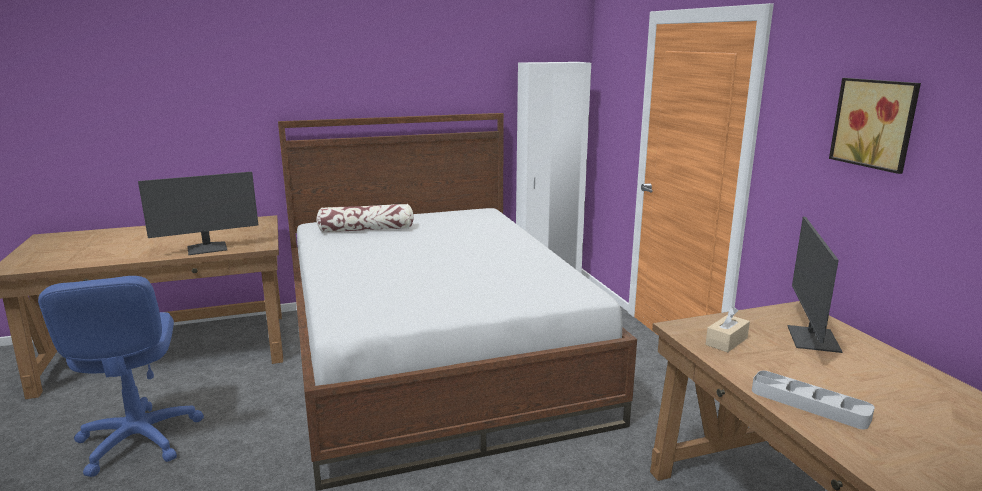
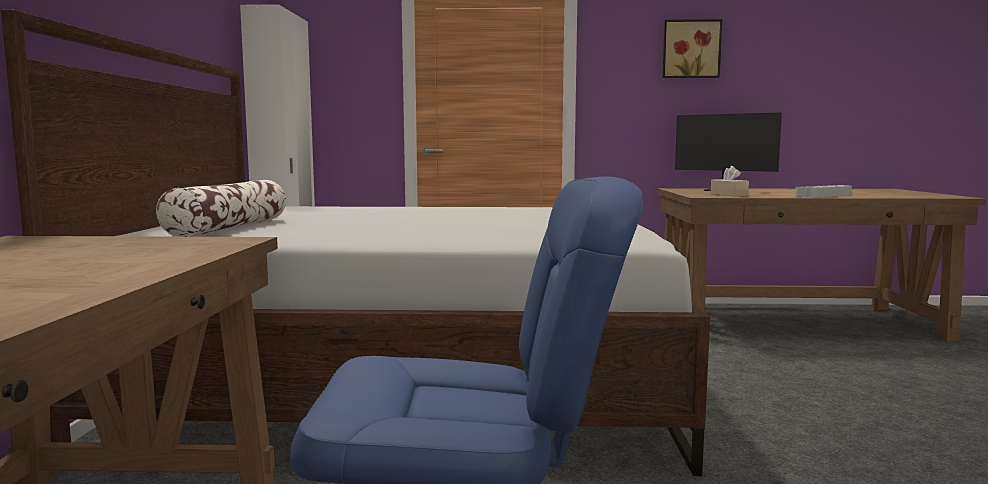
camera: 70 degrees left, 10 degrees down
monitor [138,172,258,255] -> none

